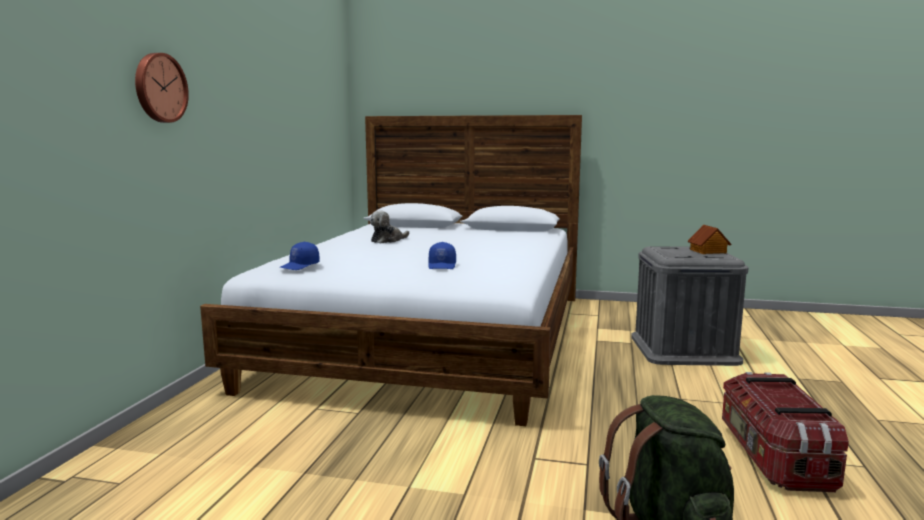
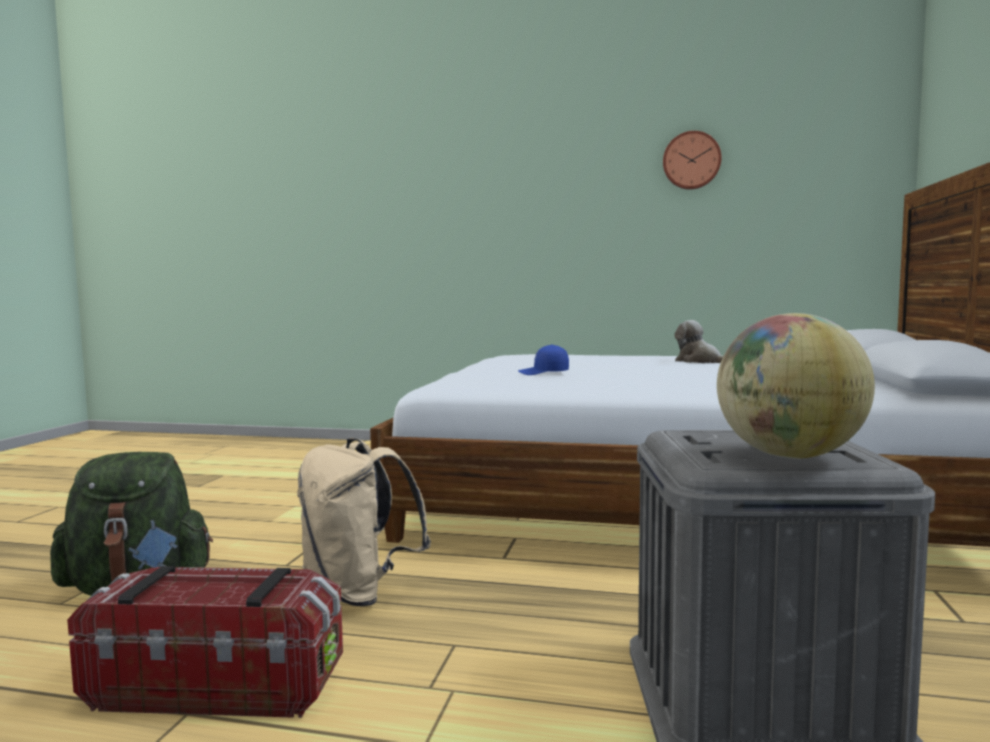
camera: 90 degrees right, 5 degrees down
wall clock [135,53,189,123] -> wall clock moved to [663,131,722,190]
blue cap [280,242,320,270] -> none
toy house [688,225,732,254] -> globe [717,313,875,459]
none -> beige backpack [297,438,431,606]

